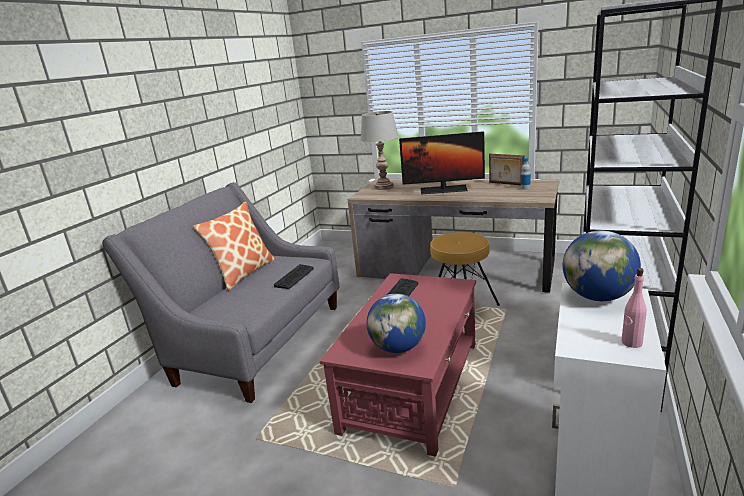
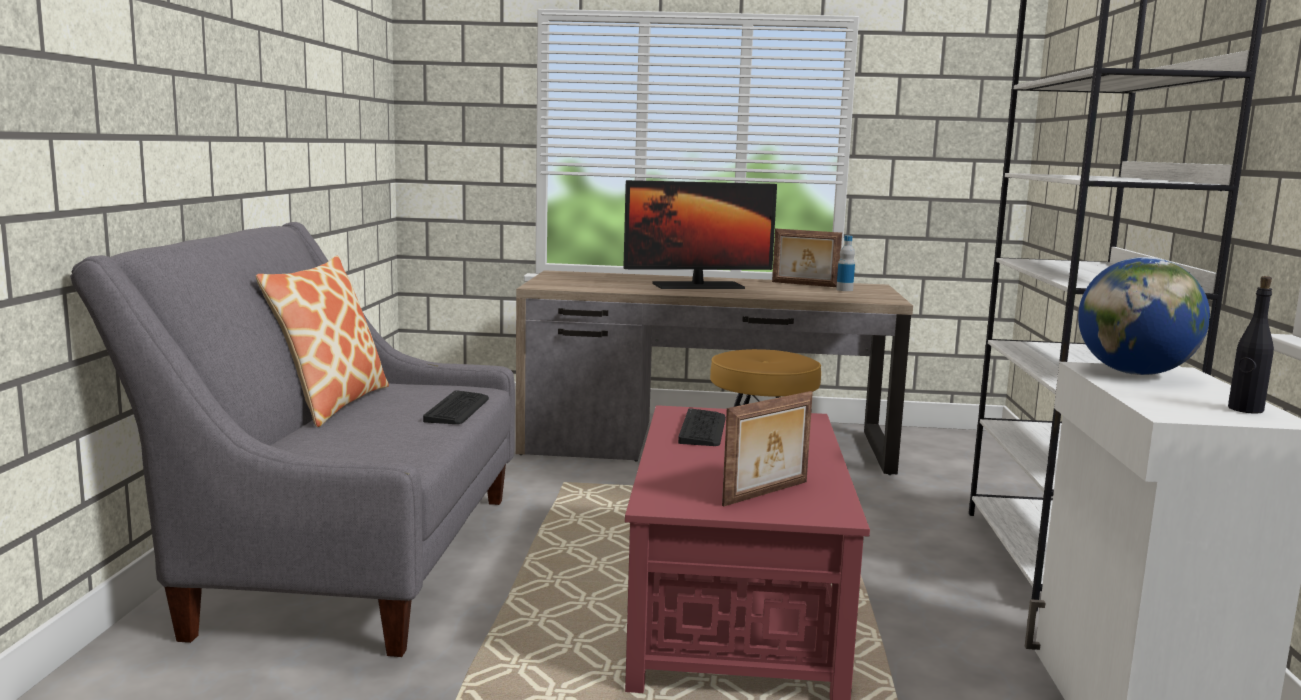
camera: 20 degrees left, 10 degrees down
grey table lamp [361,111,399,190] -> none
globe [367,293,426,353] -> picture frame [722,391,813,506]
pink bottle [622,268,647,348] -> black bottle [1228,276,1274,414]

